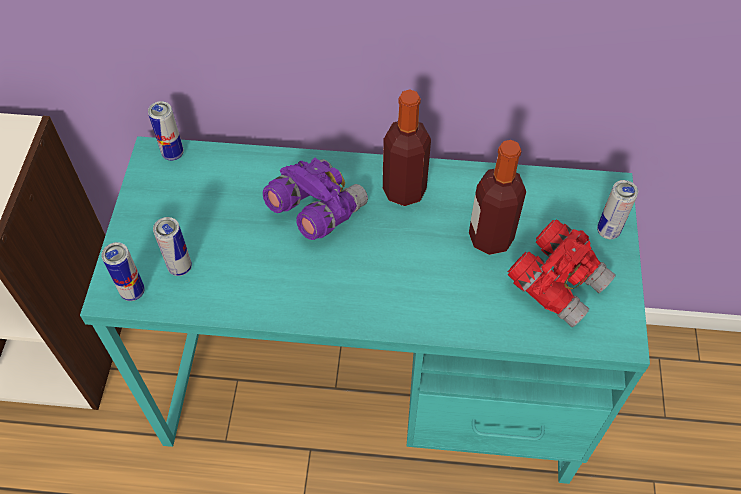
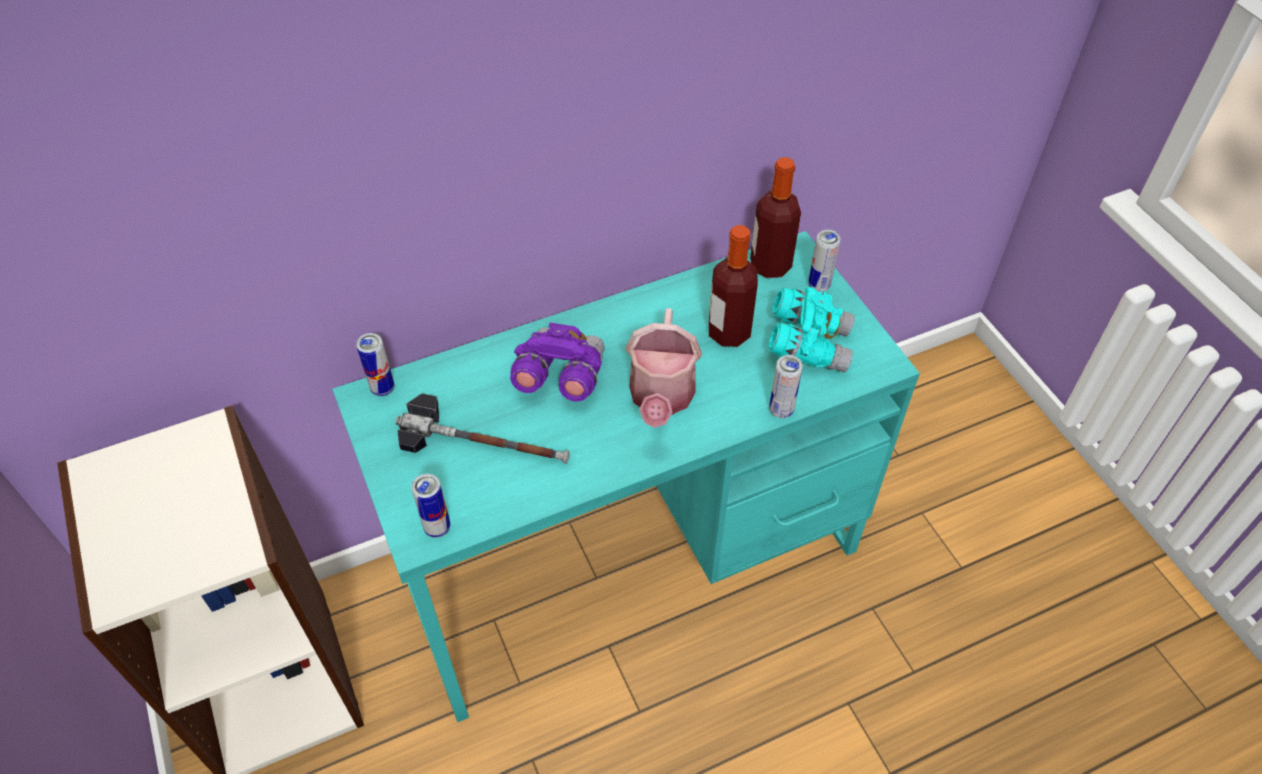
camera: 30 degrees left, 5 degrees down
can [153,217,192,276] -> can moved to [769,355,803,418]
bottle [383,89,431,206] -> bottle moved to [750,157,801,278]
red binoculars [508,219,616,327] -> turquoise binoculars [768,287,855,373]
none -> hammer [395,393,569,464]
none -> watering can [626,308,702,428]

